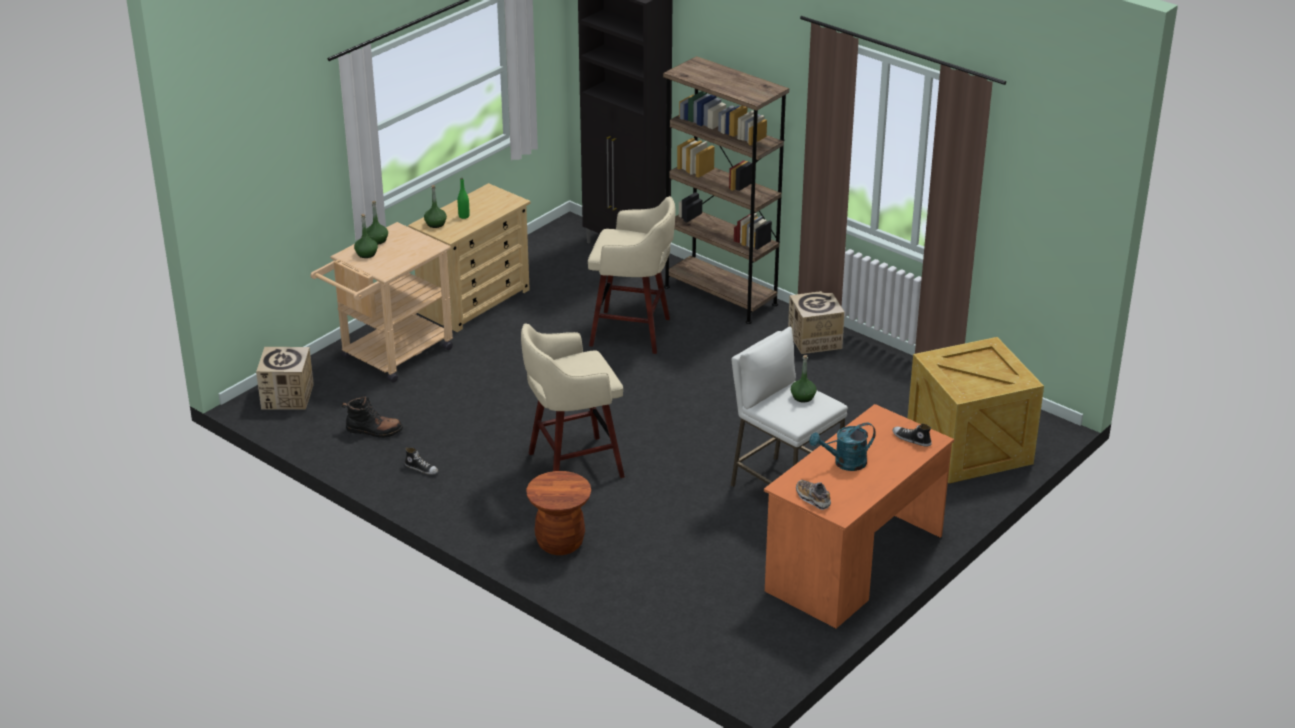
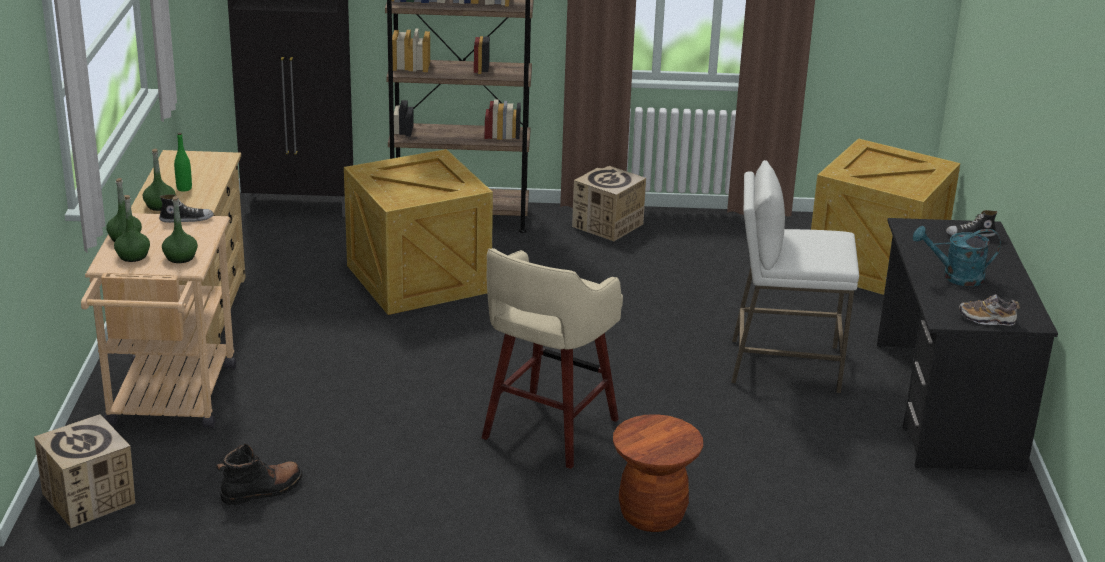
camera: 40 degrees left, 5 degrees down
shoe [405,447,438,475] -> shoe moved to [159,195,214,223]
beige stool [588,196,675,354] -> crate [344,149,493,315]
orange desk [764,404,954,629] -> black desk [877,218,1058,472]
green bottle [791,355,817,403] -> green bottle moved to [162,196,198,263]
turquoise watering can [809,422,876,471] -> turquoise watering can turned 60 degrees clockwise [913,226,1001,286]

